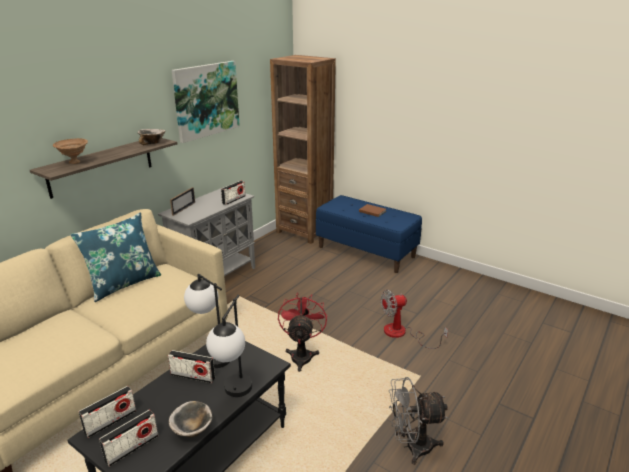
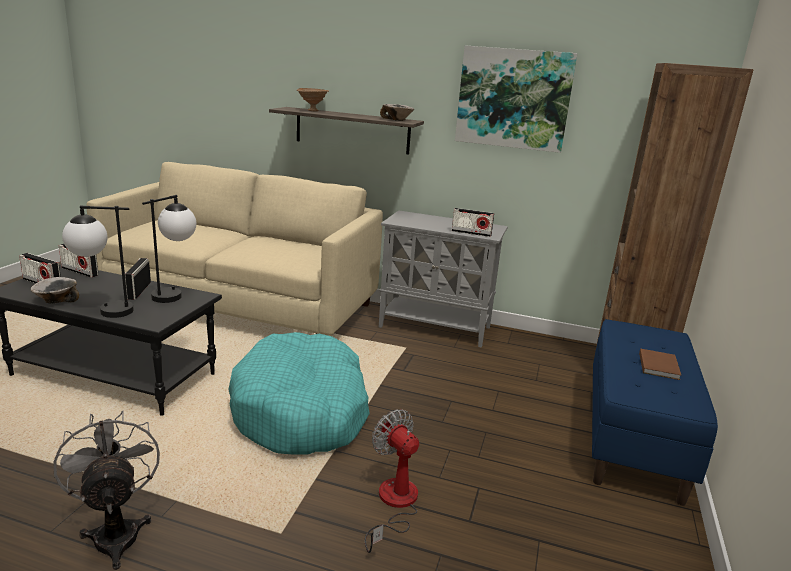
camera: 70 degrees right, 5 degrees down
blue pillow [70,213,161,302] -> none
picture frame [170,187,195,216] -> none
red fan [278,293,327,372] -> turquoise dog bed [228,332,370,454]

